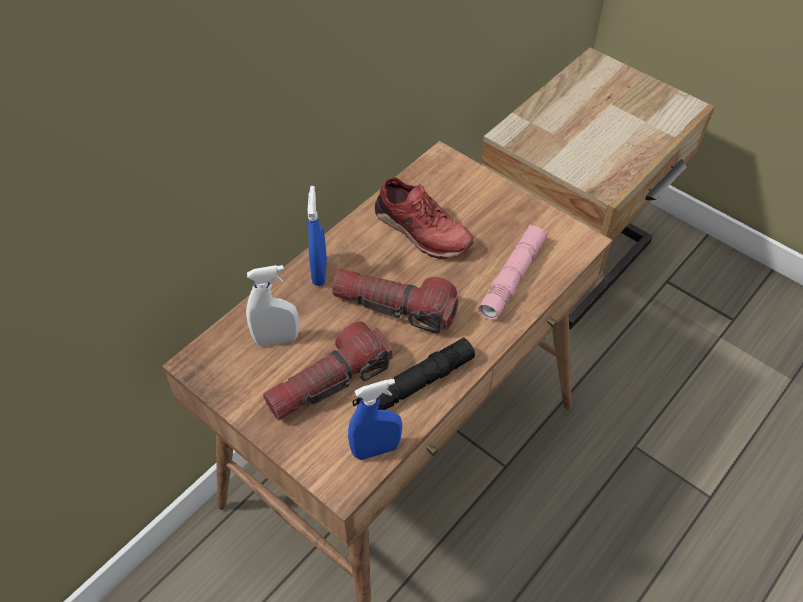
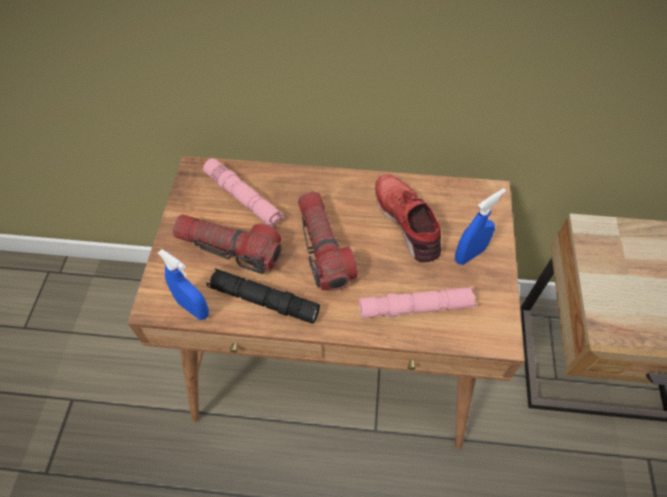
camera: 55 degrees right, 5 degrees up
white spray bottle [246,265,299,346] -> pink flashlight [203,158,285,227]
blue spray bottle [308,186,327,286] -> blue spray bottle moved to [455,189,506,265]
red shoe [375,177,474,259] -> red shoe turned 150 degrees clockwise [375,174,441,263]

